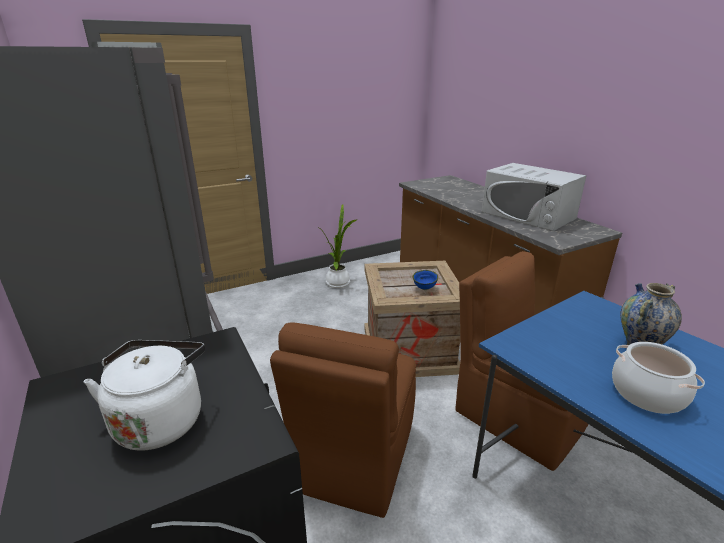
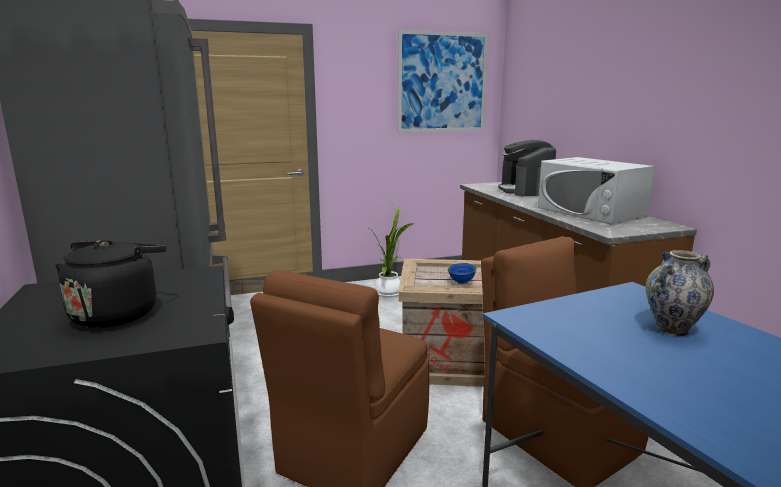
camera: 10 degrees right, 10 degrees down
white kettle [84,340,205,451] -> black kettle [55,240,167,328]
cooking pot [612,342,705,414] -> none
none -> picture [398,30,489,133]
none -> coffee machine [498,140,556,196]

